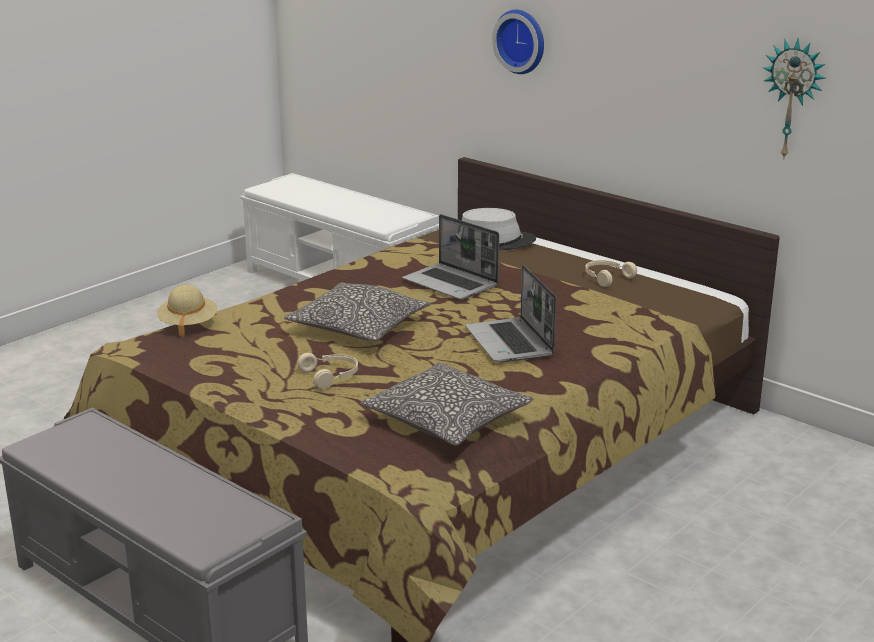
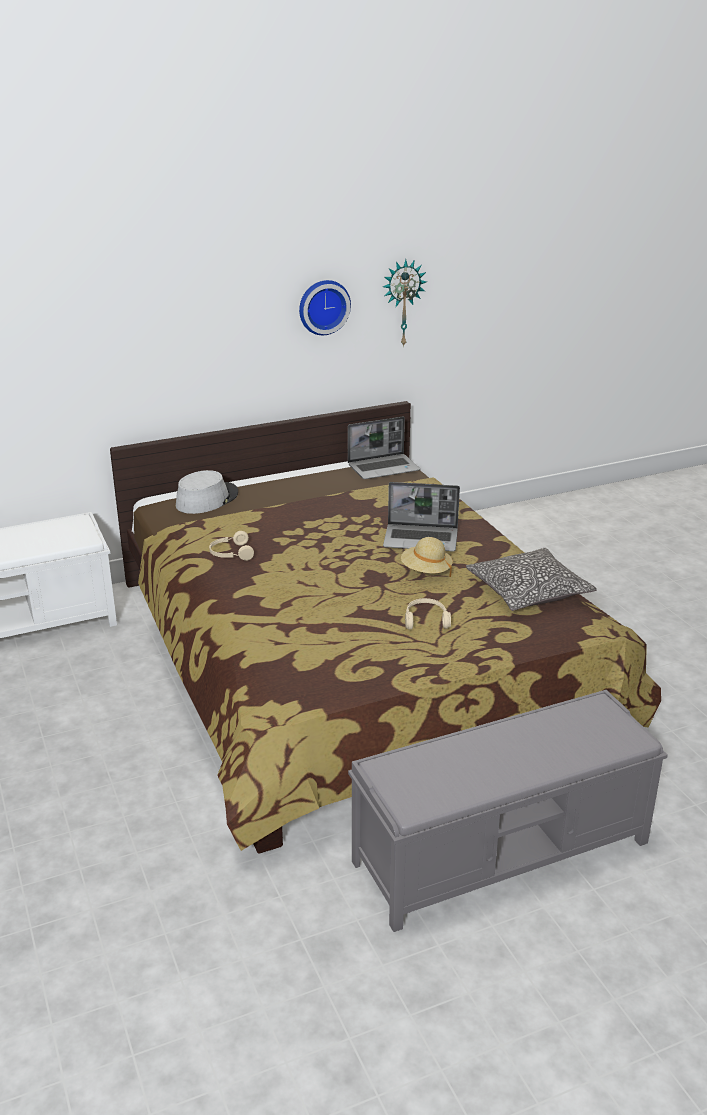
camera: 65 degrees left, 5 degrees up
beige hat [157,285,217,337] -> beige hat moved to [401,537,453,577]
pillow [284,282,431,341] -> none
laptop [402,214,499,300] -> laptop moved to [348,417,420,479]
wall clock [492,10,544,74] -> wall clock moved to [299,280,351,335]
beige headphones [585,260,637,287] -> beige headphones moved to [209,531,254,561]

